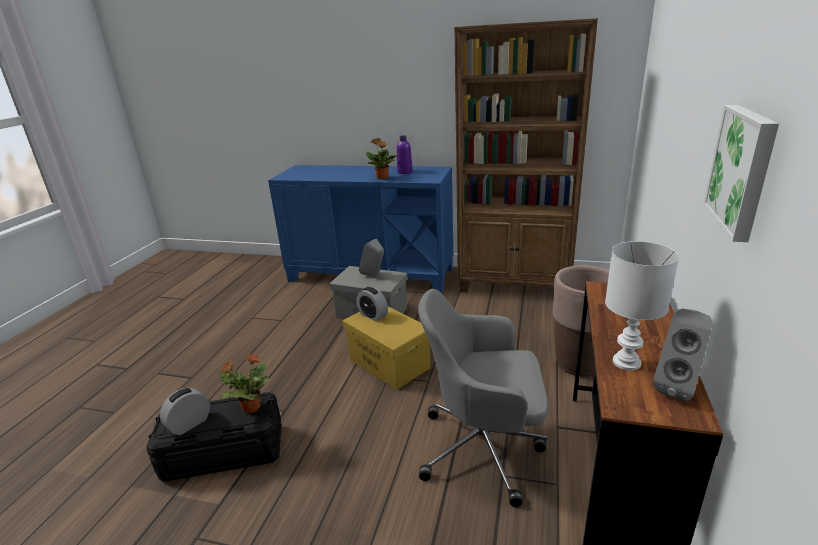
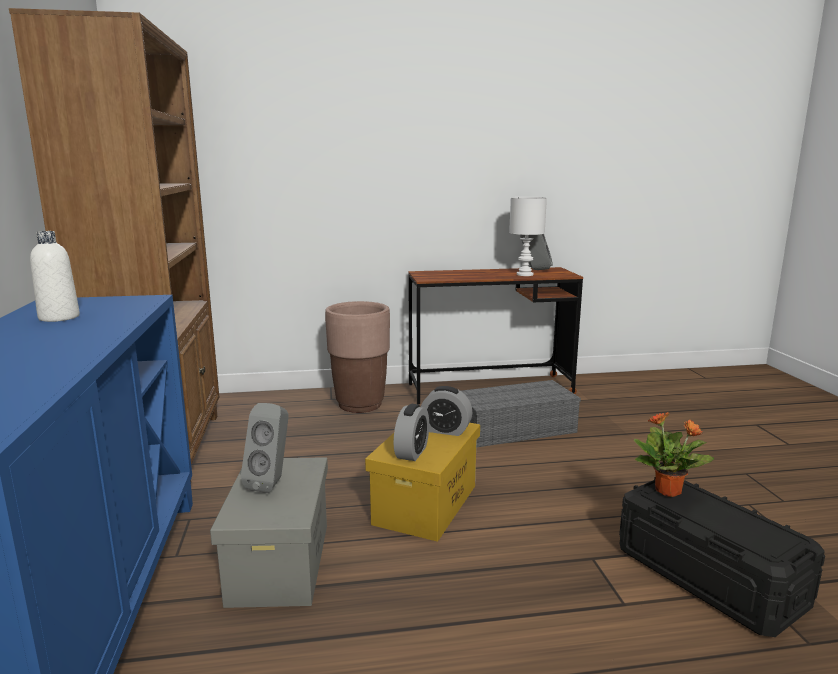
camera: 115 degrees left, 10 degrees down
alarm clock [160,388,210,435] -> alarm clock moved to [421,386,472,436]
potted plant [366,138,398,180] -> none
purple bottle [397,135,413,174] -> white bottle [30,231,80,322]
grey office chair [418,289,548,507] -> grey storage box [461,380,581,448]
picture [703,105,779,242] -> none

